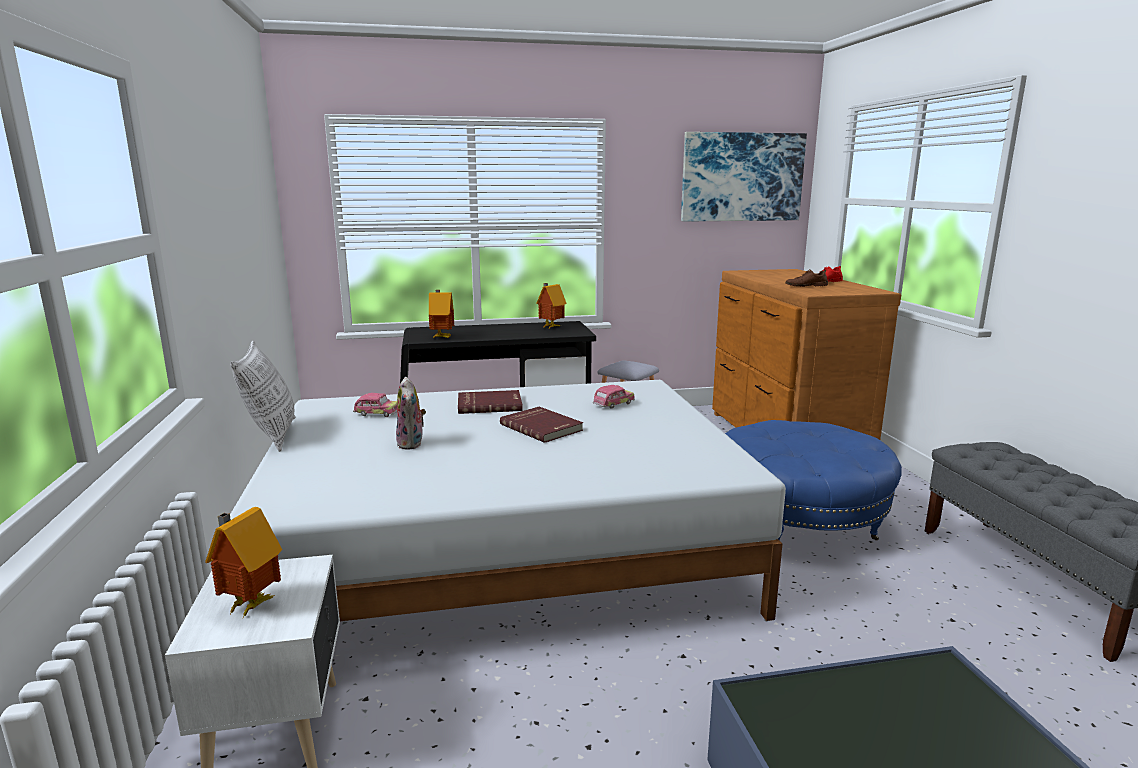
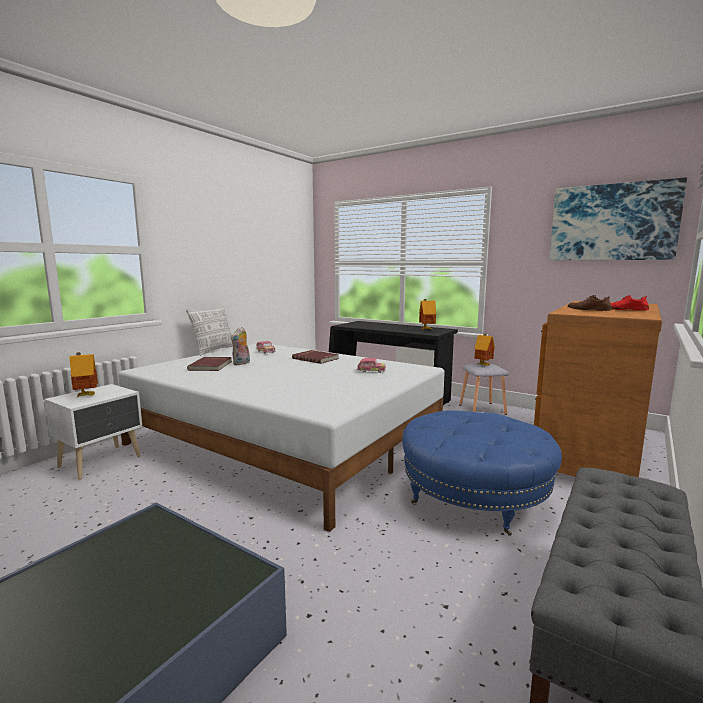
camera: 45 degrees right, 5 degrees down
toy house [429,290,454,338] -> toy house moved to [474,334,495,366]
red book [500,407,583,443] -> red book moved to [187,357,232,371]

